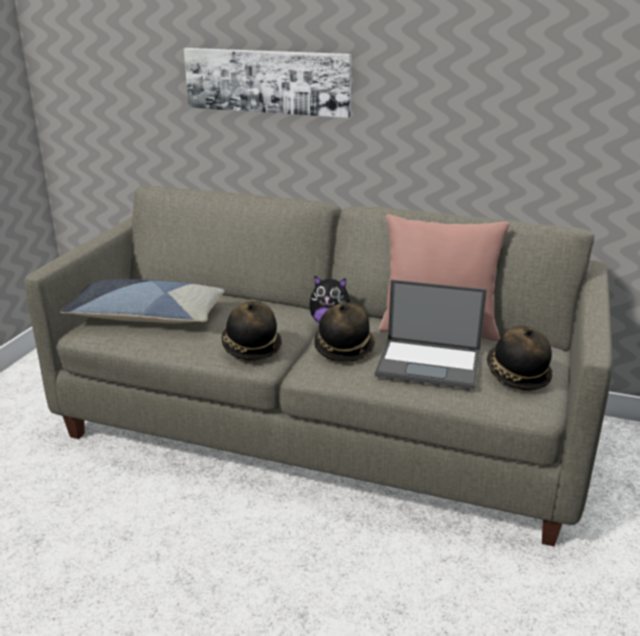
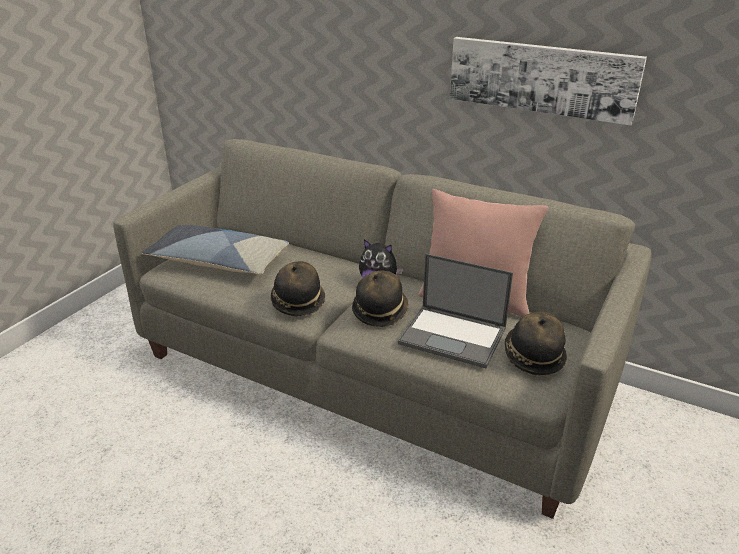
camera: 10 degrees right, 5 degrees up
picture [184,48,352,118] -> picture moved to [450,37,647,126]

